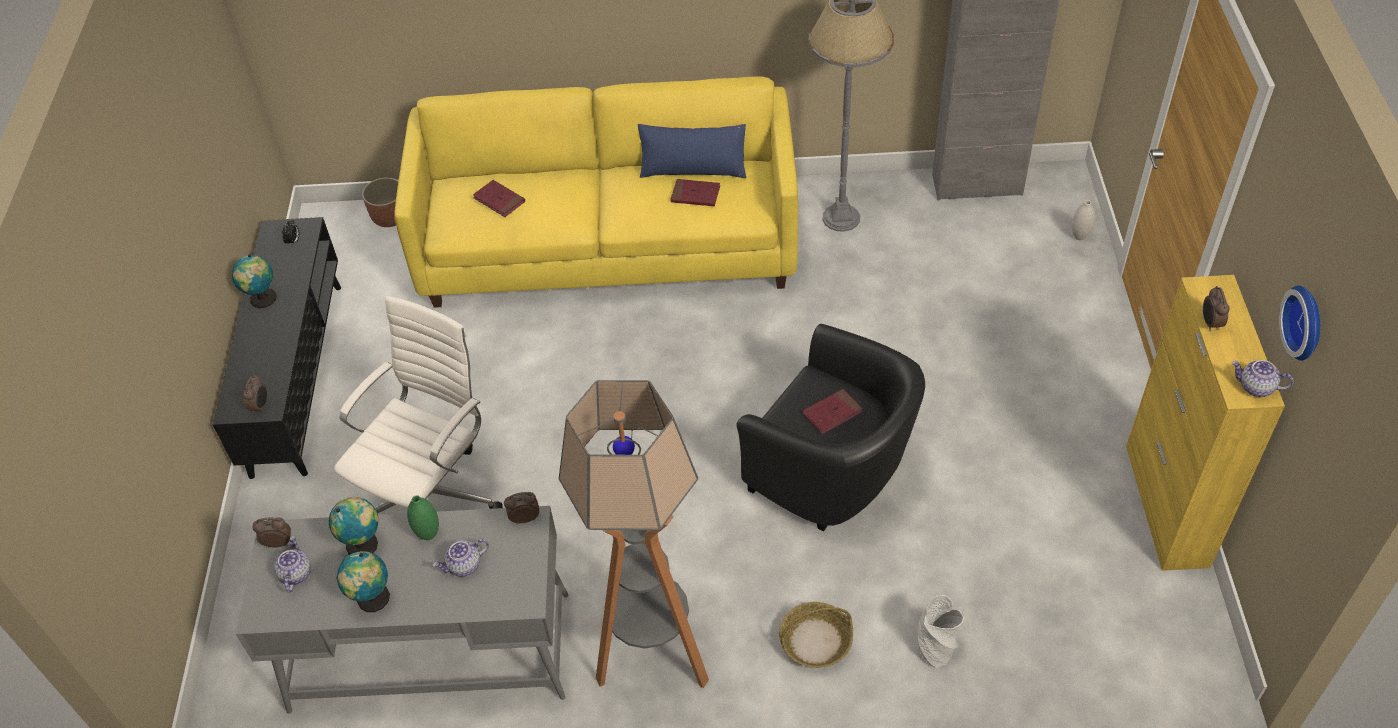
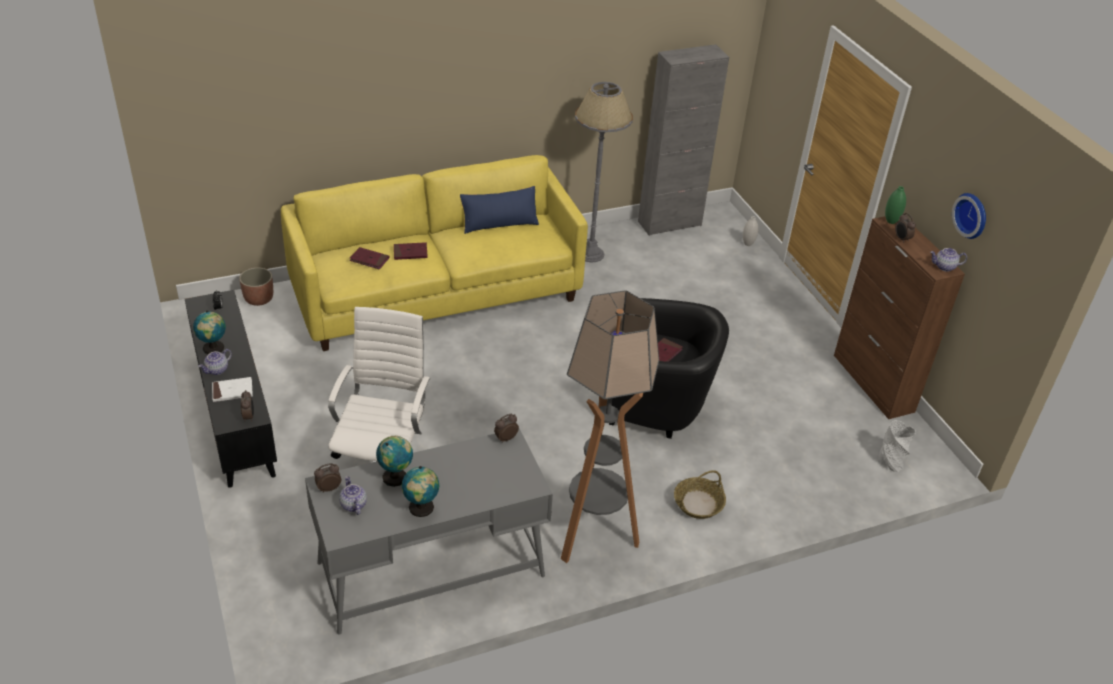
camera: 25 degrees left, 10 degrees down
green vase [407,495,439,540] -> green vase moved to [885,186,906,224]
teapot [433,539,489,577] -> teapot moved to [198,349,232,375]
red book [670,179,720,206] -> red book moved to [394,242,428,260]
grey vase [916,595,965,668] -> grey vase moved to [878,420,916,472]
yellow cabinet [1126,275,1285,571] -> brown cabinet [834,216,965,419]
none -> white book [212,377,253,402]

